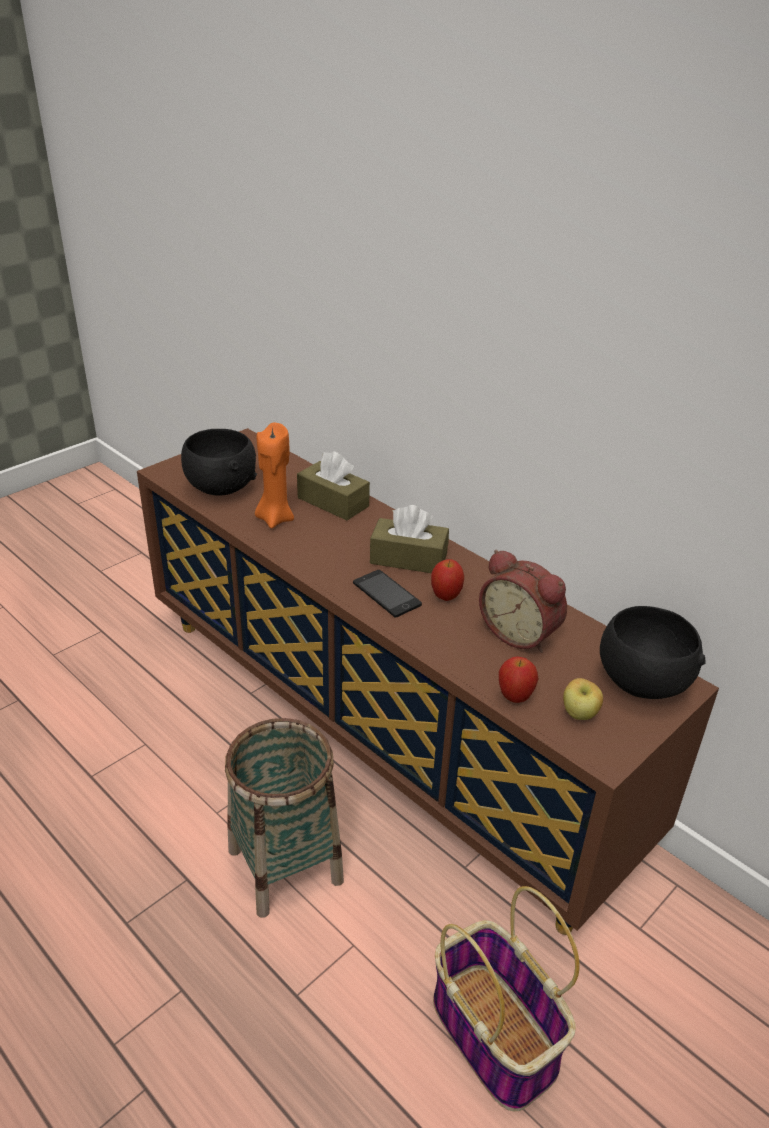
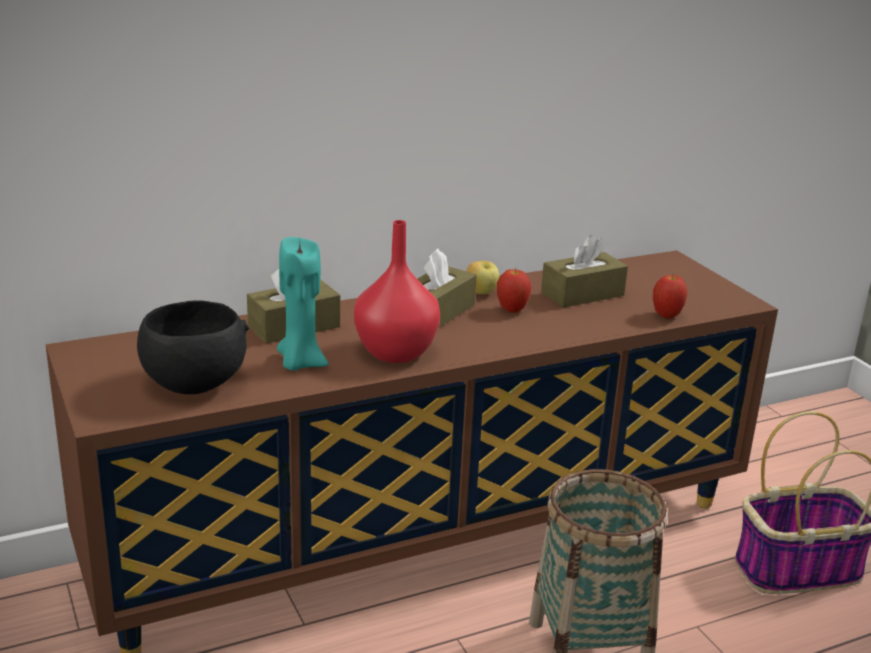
camera: 70 degrees left, 10 degrees down
orange candle [255,423,294,529] -> turquoise candle [277,237,328,371]
phone [353,570,422,618] -> none
alarm clock [479,550,567,653] -> brown tissue box [541,235,628,308]
apple [563,678,603,720] -> apple moved to [466,261,499,294]
black bowl [600,606,706,699] -> none
none -> red vase [354,220,440,363]

